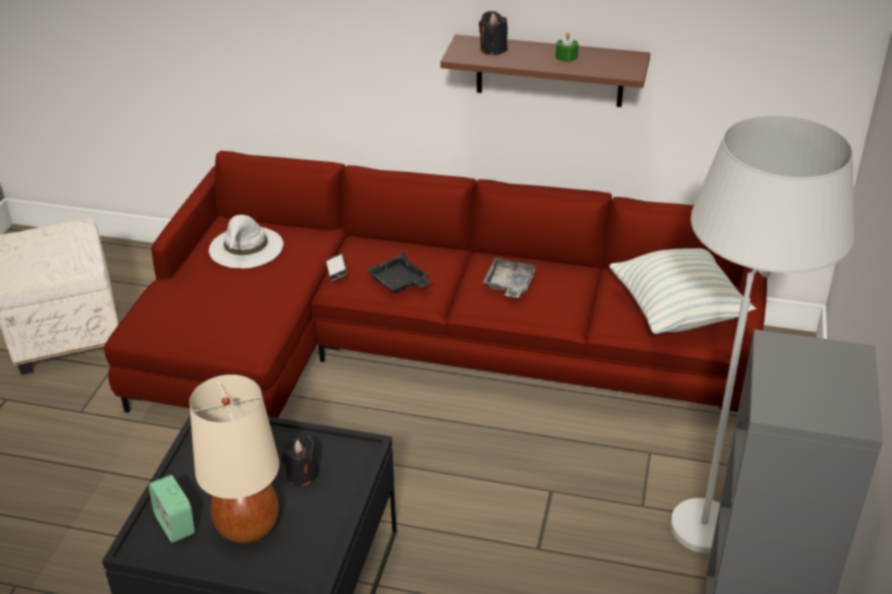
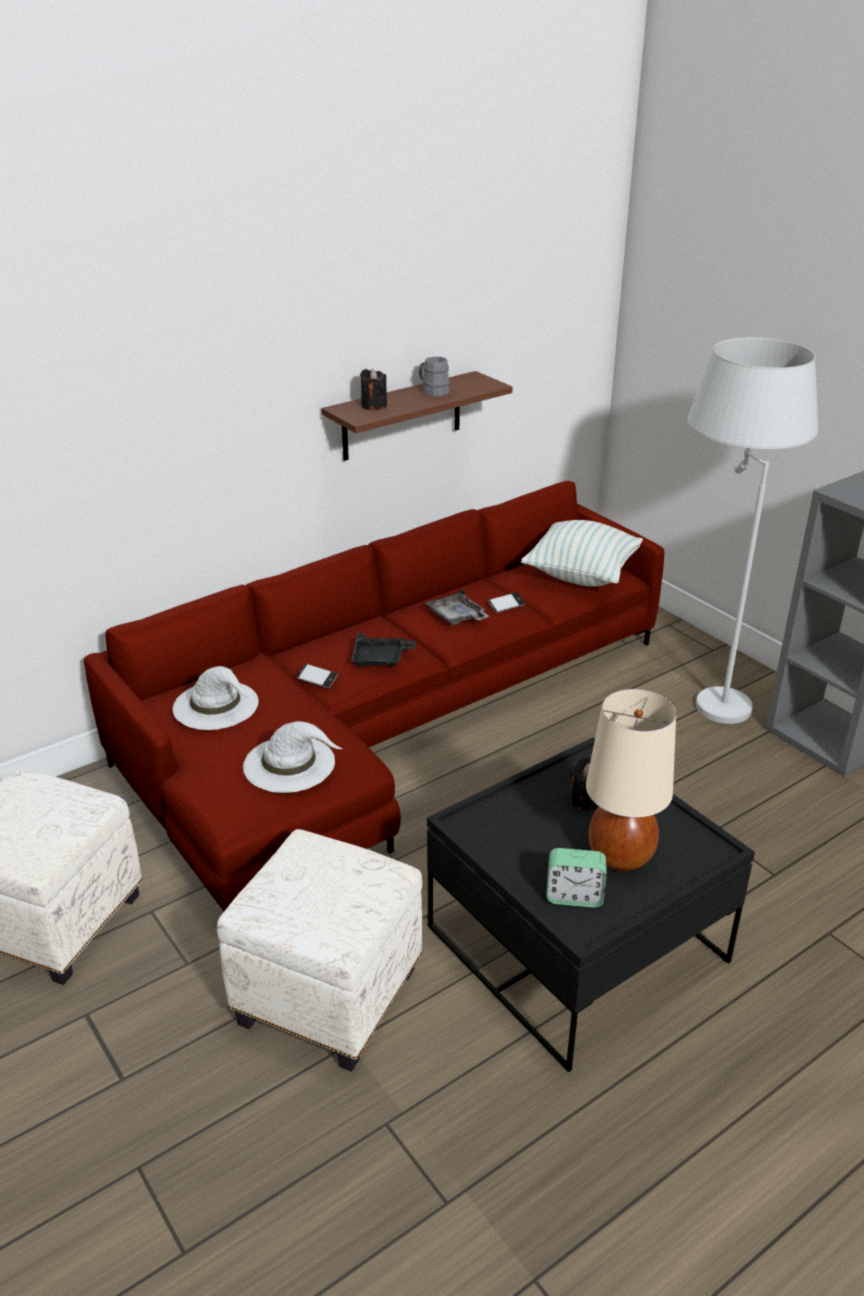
camera: 50 degrees left, 5 degrees down
green candle [556,32,578,62] -> grey mug [419,357,450,397]
none -> white ottoman [217,829,422,1072]
none -> white hat [243,721,343,793]
none -> phone [488,592,525,613]

